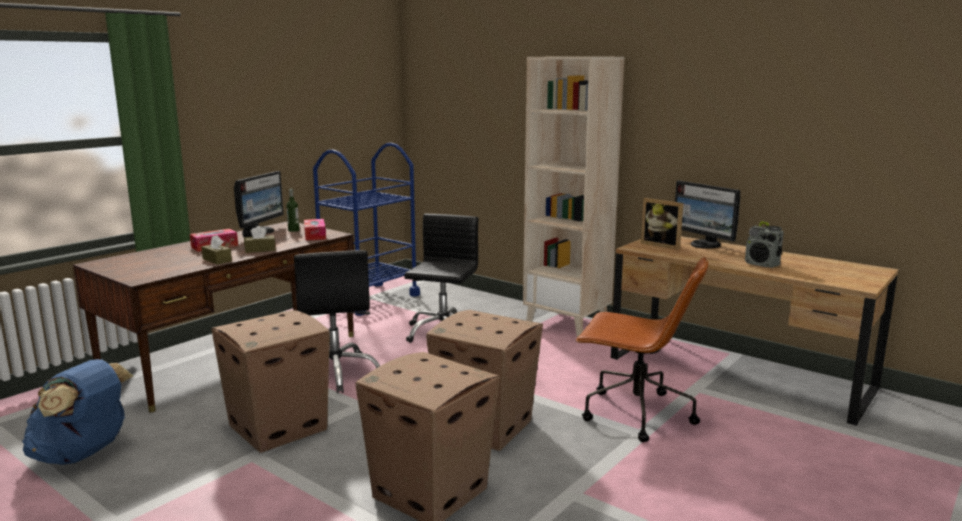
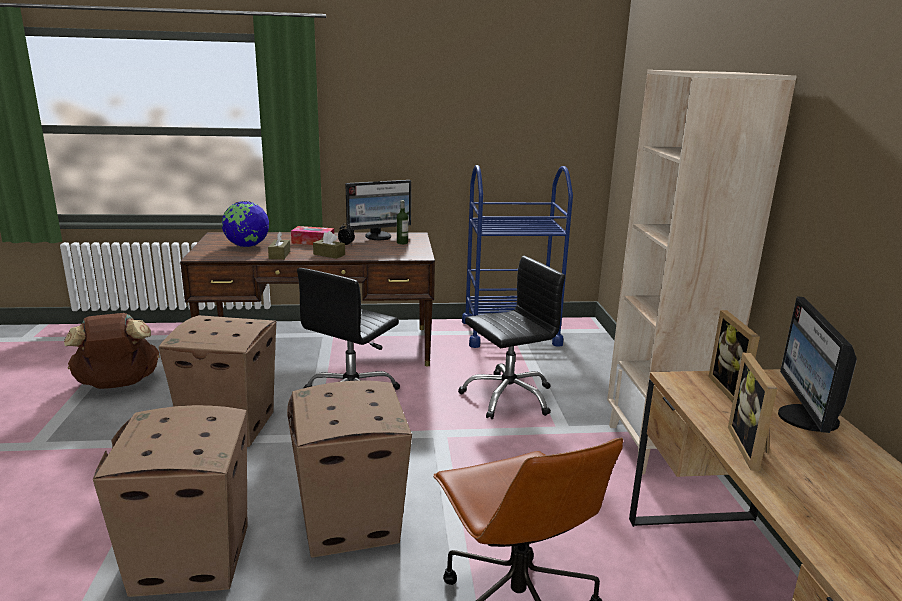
camera: 45 degrees right, 5 degrees up
blue backpack [22,359,133,465] -> brown backpack [64,313,159,389]
tissue box [304,219,326,241] -> none
radio [745,221,784,268] -> none
none -> globe [222,201,269,247]
none -> picture frame [728,353,778,471]

